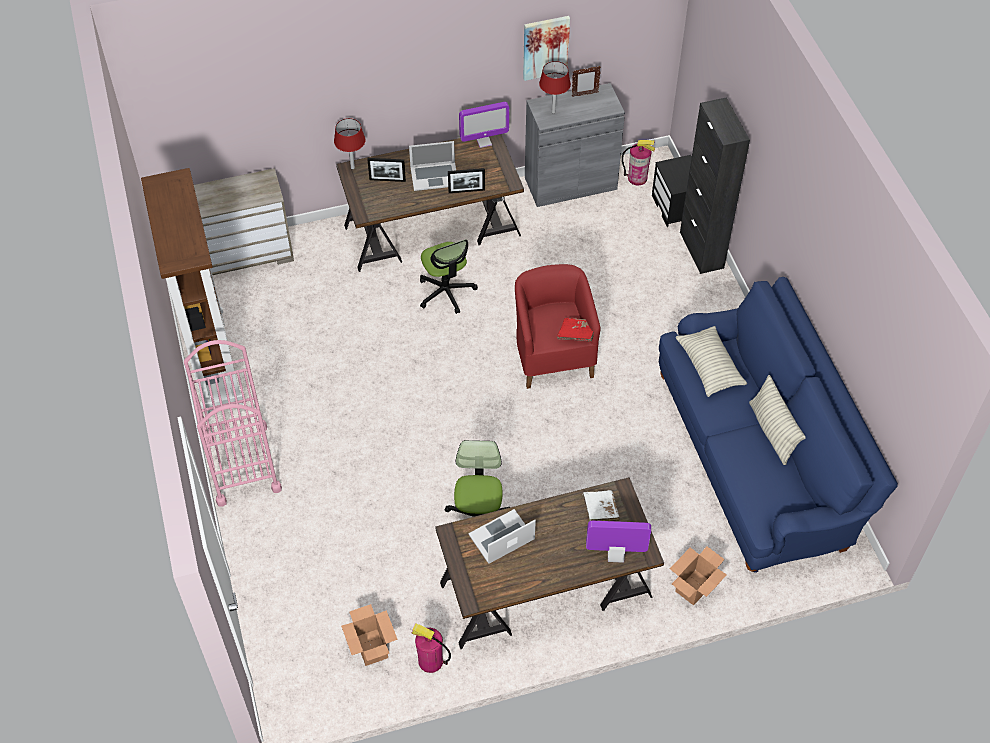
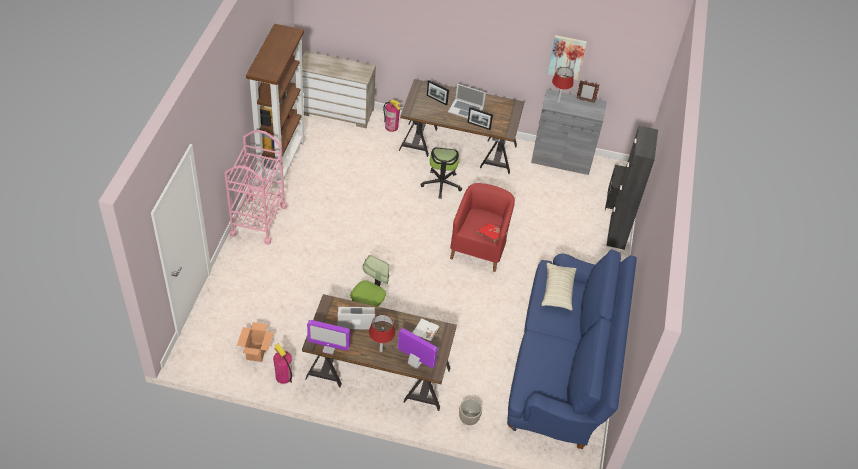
camera: 25 degrees right, 5 degrees down
red table lamp [334,118,366,169] -> red table lamp moved to [369,315,395,352]
monitor [459,102,509,148] -> monitor moved to [307,320,350,355]
fire extinguisher [622,140,655,186] -> fire extinguisher moved to [383,99,401,132]
cardboard box [670,546,727,605] -> grey planter [459,399,482,425]
pillow [749,375,806,465] -> none

